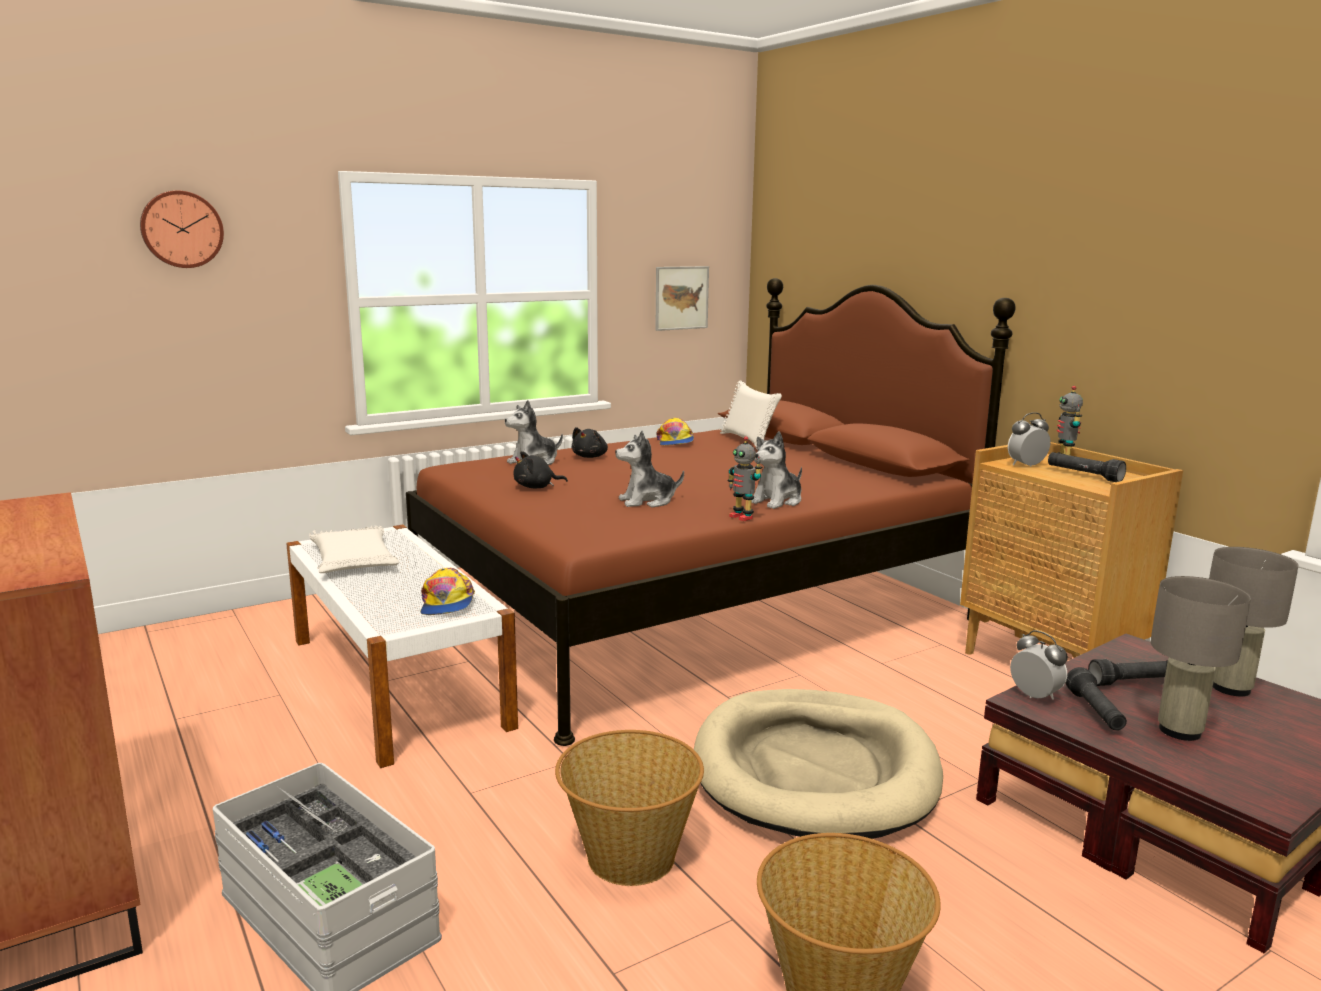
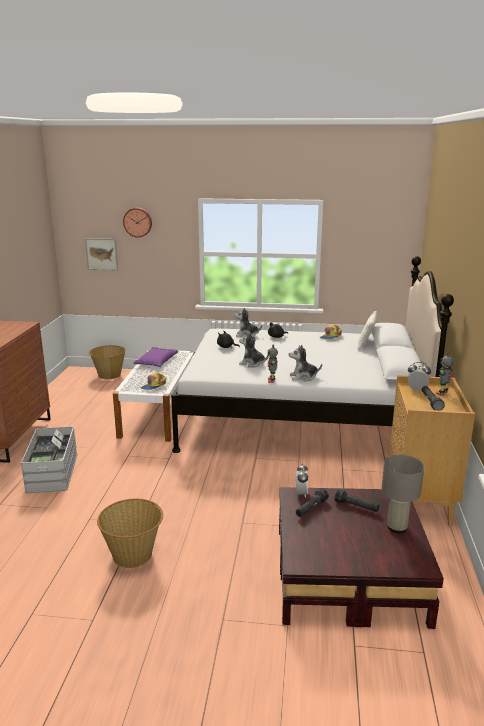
camera: 40 degrees right, 5 degrees up
white pillow [309,525,399,573] -> purple pillow [134,347,179,367]
brown bed [406,278,1016,746] -> white bed [171,256,454,453]
basket [555,730,704,886] -> basket moved to [89,345,126,379]
picture [655,266,709,331] -> picture moved to [85,238,118,271]
beige dog bed [694,689,943,841] -> none
grey table lamp [1151,576,1251,741] -> none

